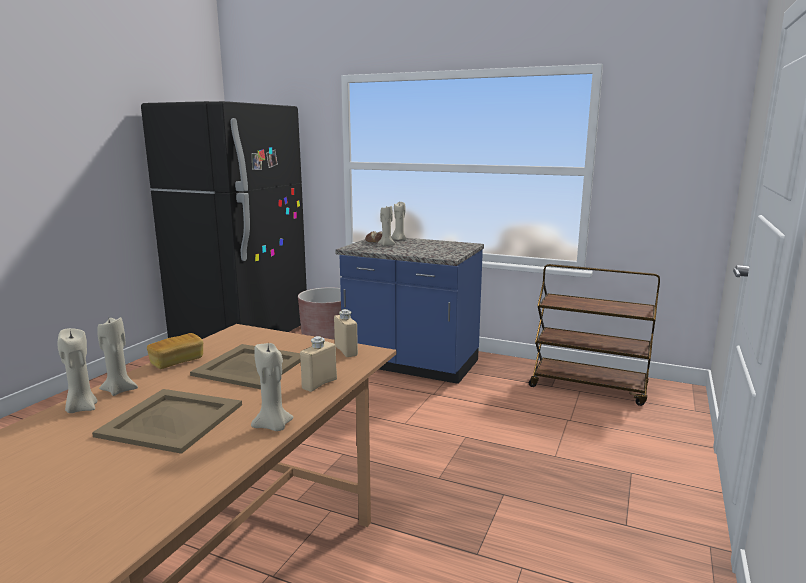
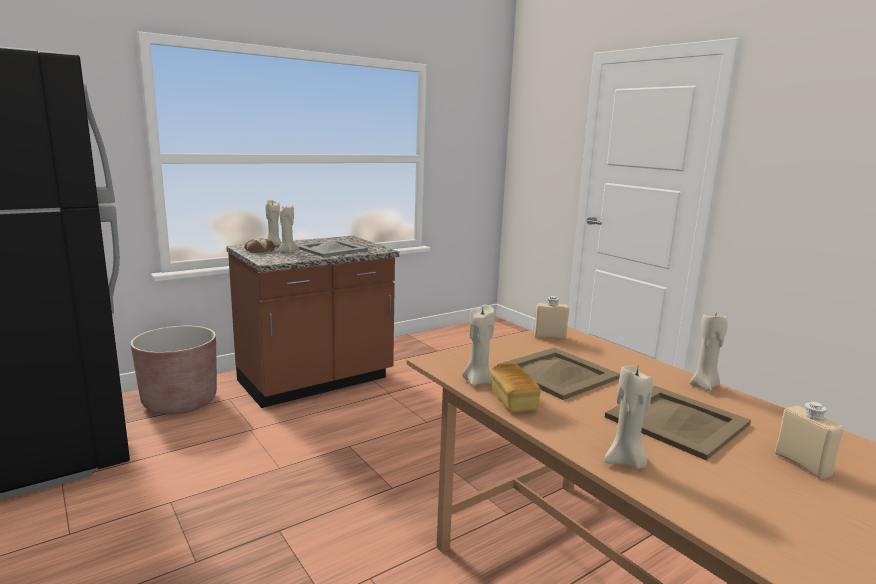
camera: 60 degrees left, 0 degrees up
beige candle [97,316,138,396] -> beige candle moved to [462,305,495,386]
beige bottle [300,336,337,392] -> beige bottle moved to [775,402,844,479]
blue counter [336,237,484,384] -> brown counter [226,236,399,408]
brown cart [529,264,660,406] -> none
none -> grey tray [297,240,368,257]

